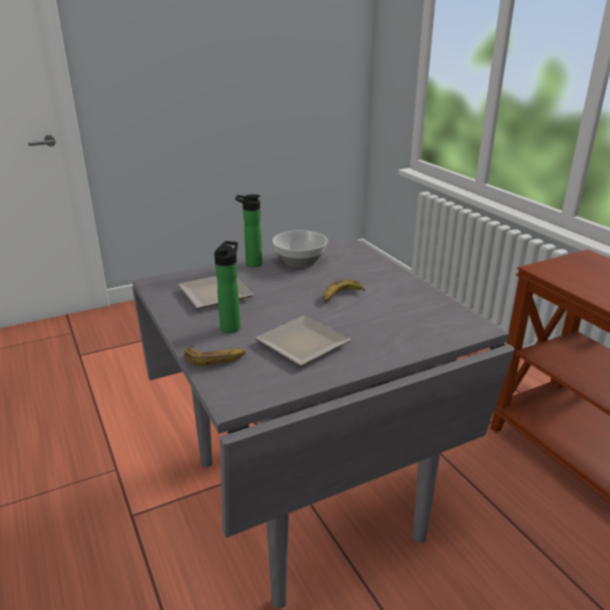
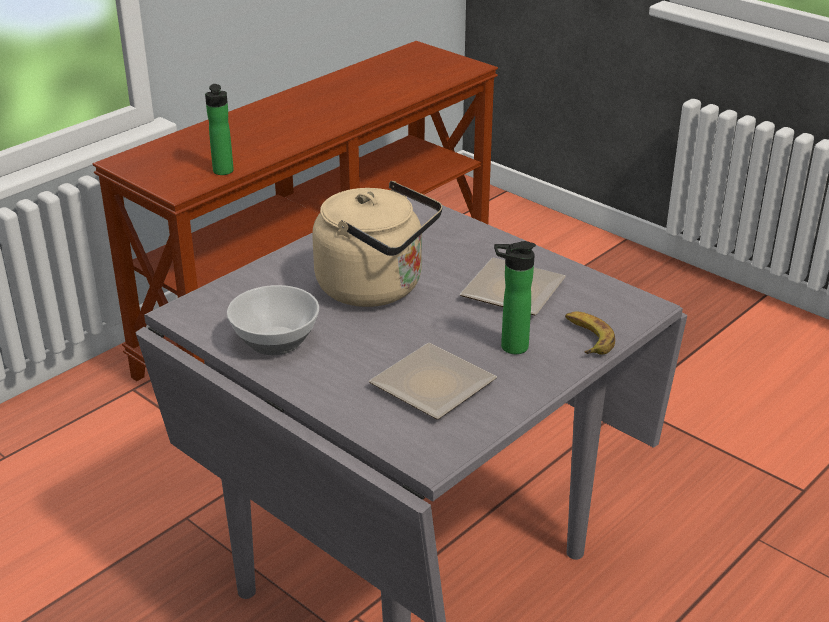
camera: 110 degrees left, 5 degrees up
bottle [235,194,262,267] -> bottle moved to [205,84,234,175]
banana [323,280,365,303] -> beige kettle [312,181,443,307]

